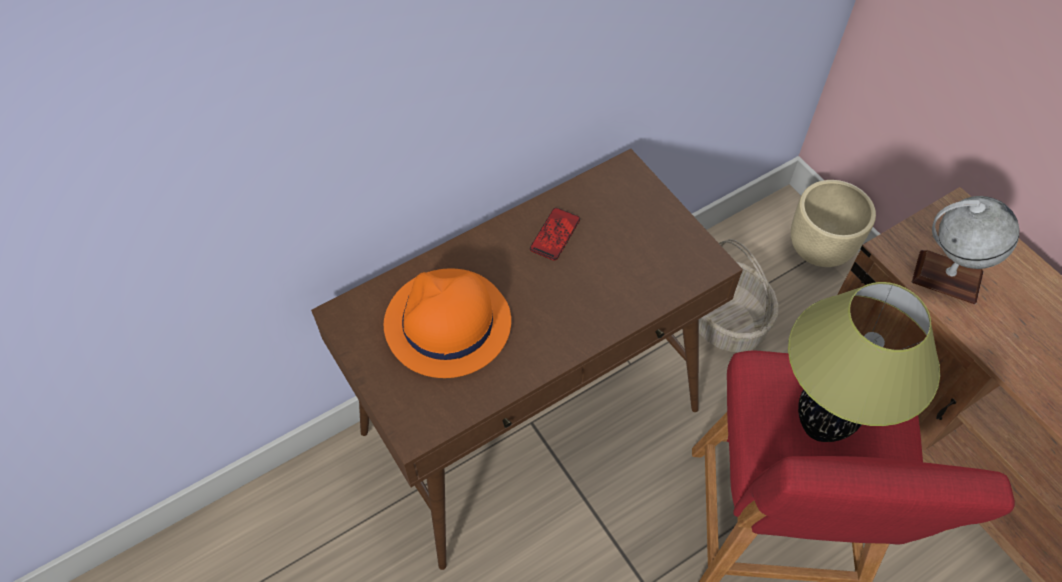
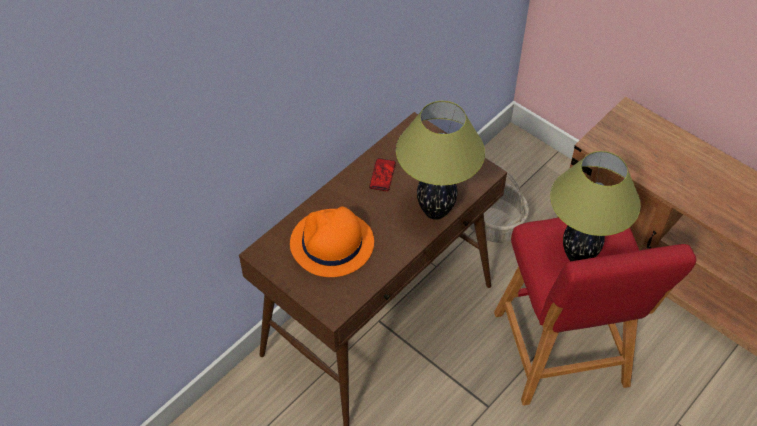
camera: 15 degrees left, 5 degrees down
beige planter [791,180,876,267] -> none
globe [912,196,1019,304] -> none
none -> table lamp [396,101,485,220]

